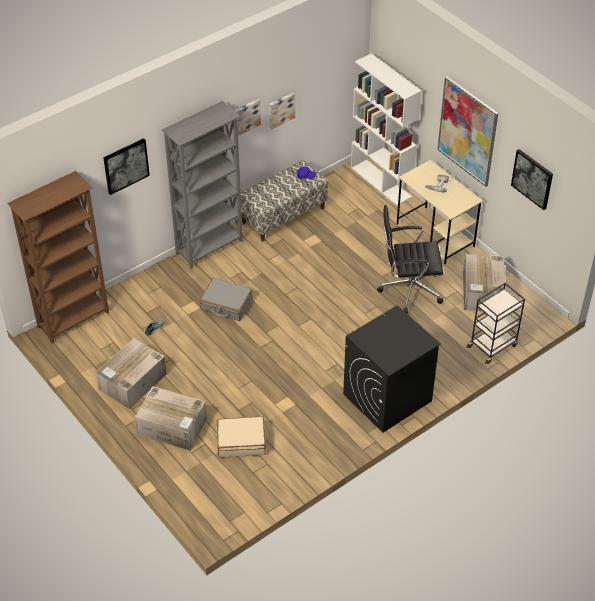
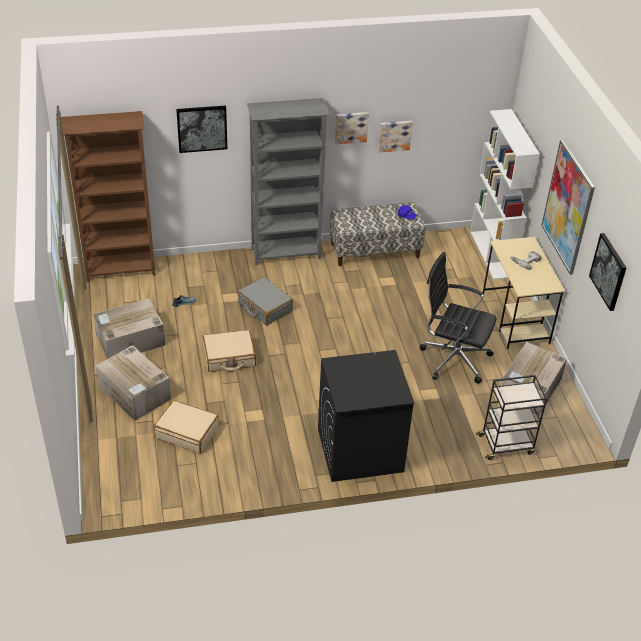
camera: 25 degrees right, 5 degrees down
none -> beige suitcase [203,330,256,372]

